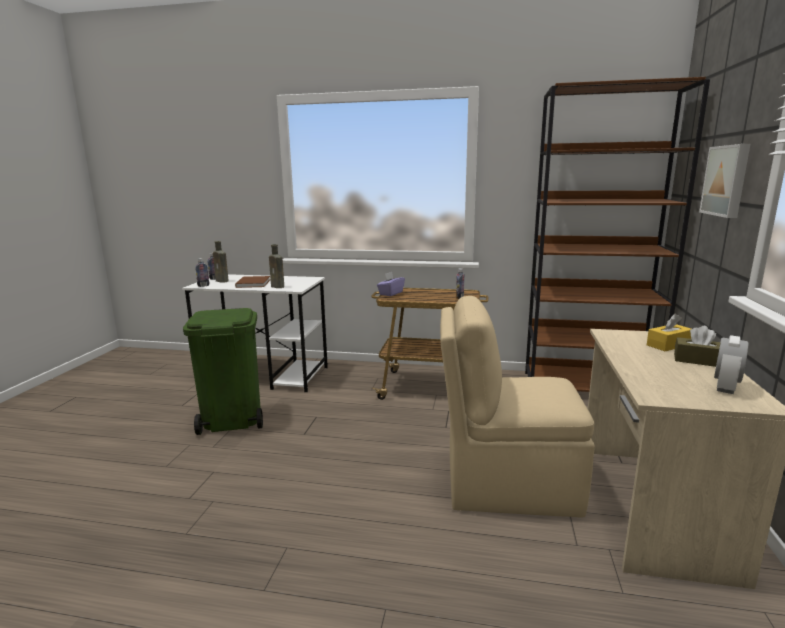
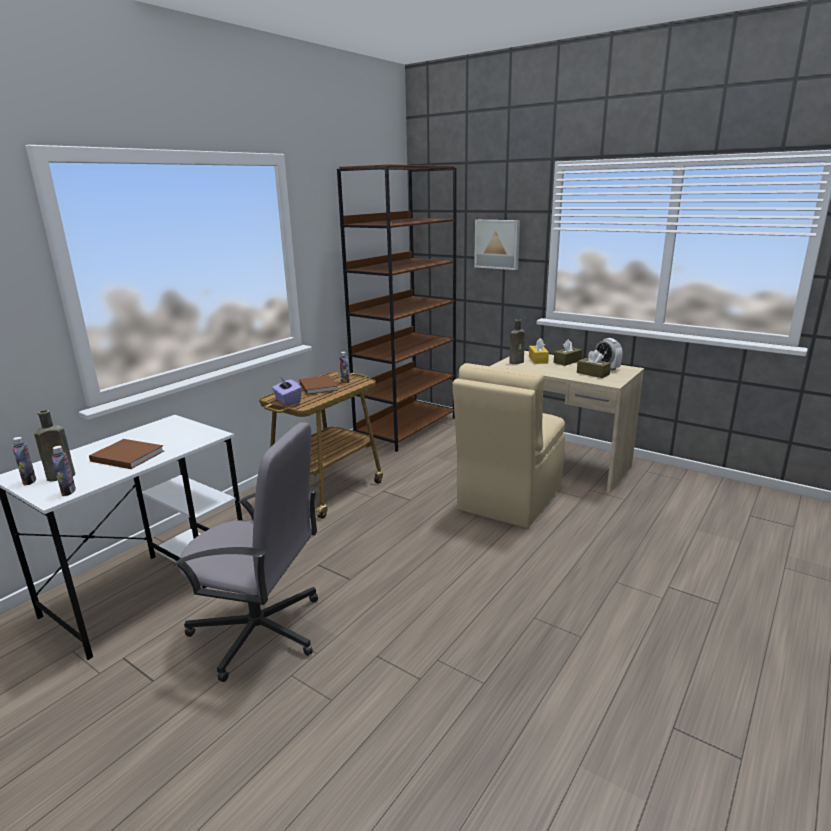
camera: 65 degrees left, 5 degrees up
green trash can [183,308,263,435] -> grey office chair [174,422,318,682]
brown bottle [269,244,284,288] -> brown bottle moved to [510,319,525,364]
none -> brown book [299,375,338,394]
none -> brown tissue box [577,350,611,378]

